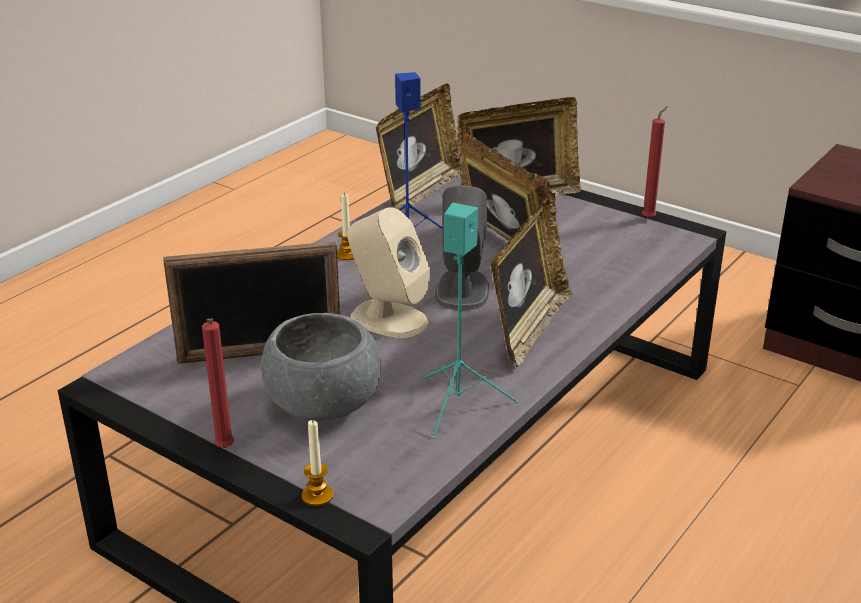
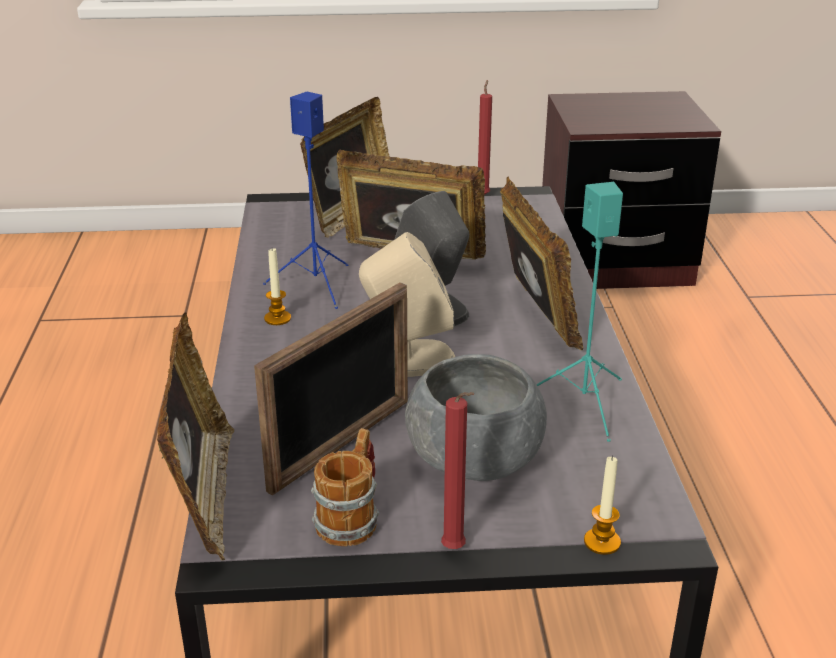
camera: 40 degrees left, 0 degrees up
picture frame [376,84,460,212] -> picture frame moved to [157,312,234,560]
none -> mug [311,428,379,546]

